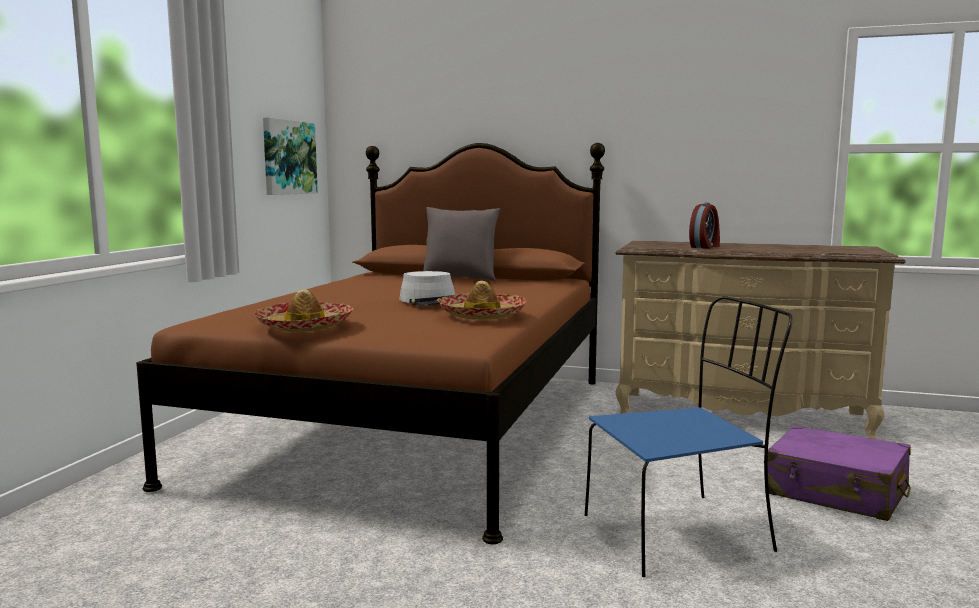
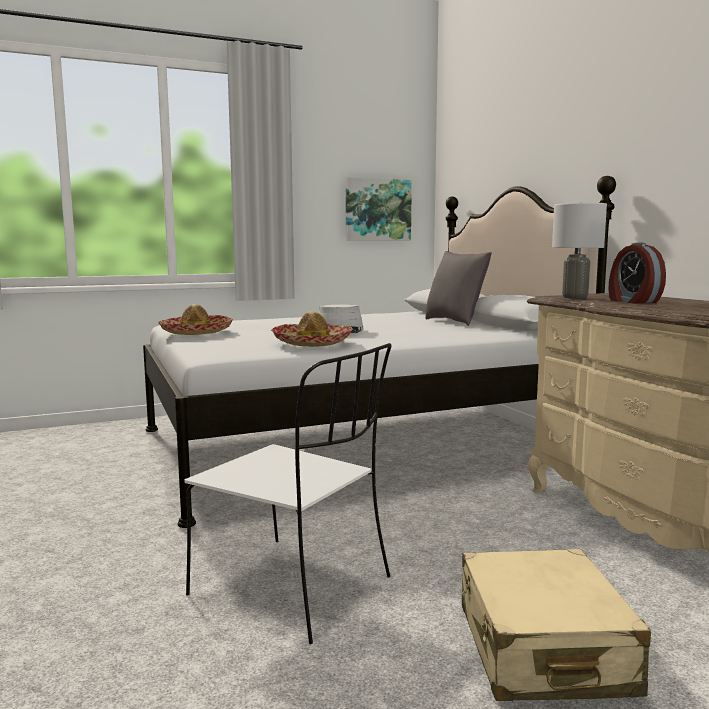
camera: 50 degrees right, 0 degrees up
brown bed [136,143,605,544] -> white bed [143,176,616,528]
blue chair [585,296,793,577] -> white chair [184,343,391,644]
alarm clock [689,203,720,249] -> alarm clock turned 75 degrees clockwise [609,242,666,304]
purple suitcase [768,425,911,521] -> beige suitcase [462,549,651,701]
none -> white table lamp [552,202,607,299]

